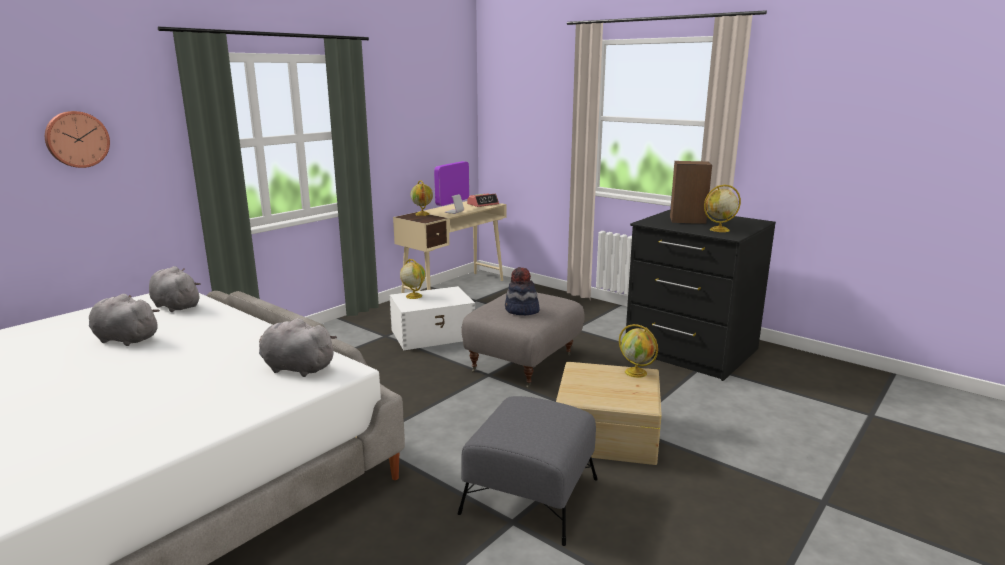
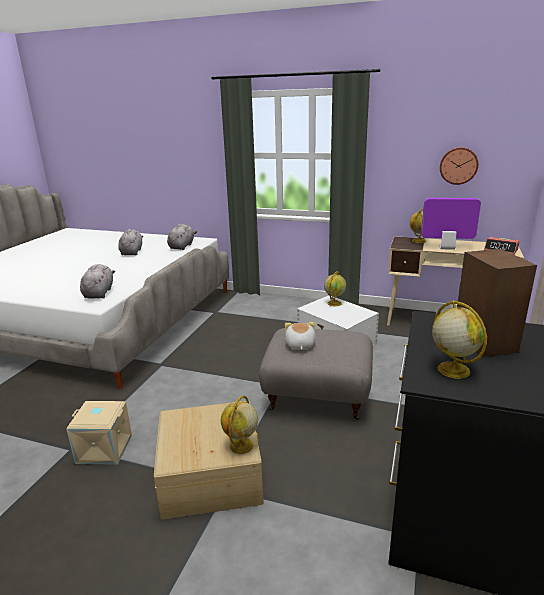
camera: 70 degrees right, 5 degrees up
wall clock [45,111,110,168] -> wall clock moved to [440,147,478,185]
grey ottoman [458,396,598,546] -> beige storage box [66,401,132,465]
hat [505,267,540,315] -> plush toy [285,322,316,350]

